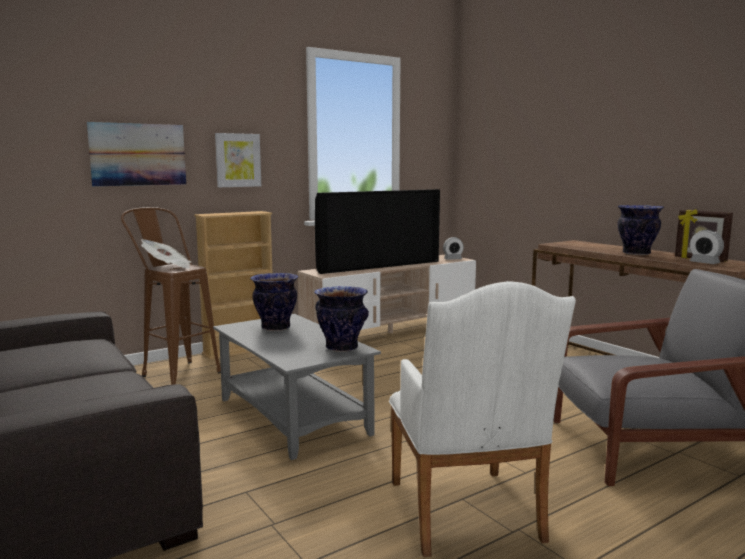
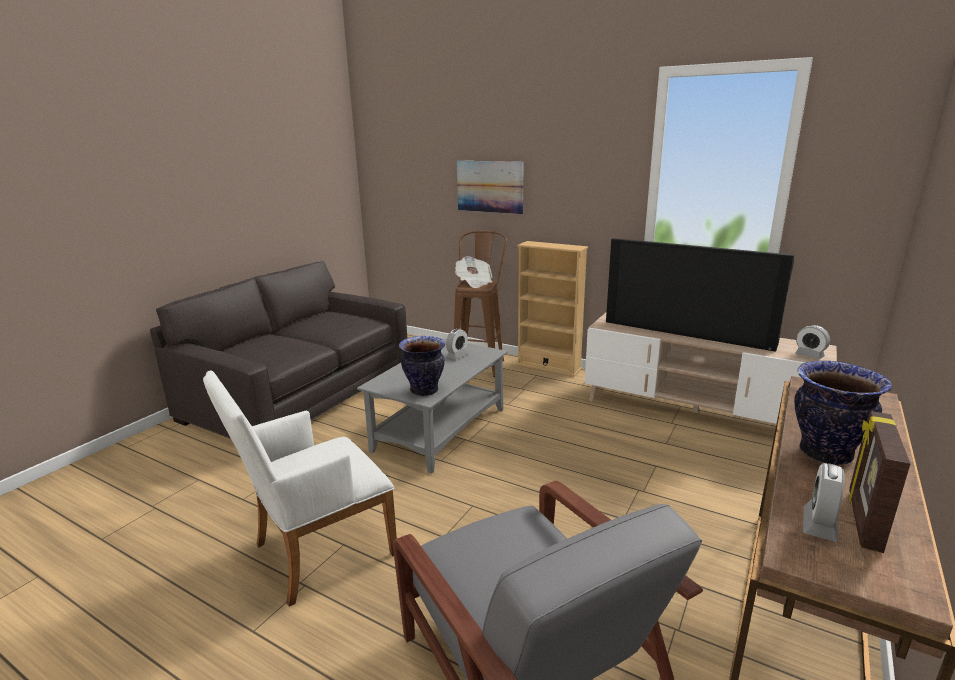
camera: 65 degrees right, 10 degrees up
picture [215,133,261,187] -> none
vase [250,273,298,331] -> alarm clock [446,329,468,360]

